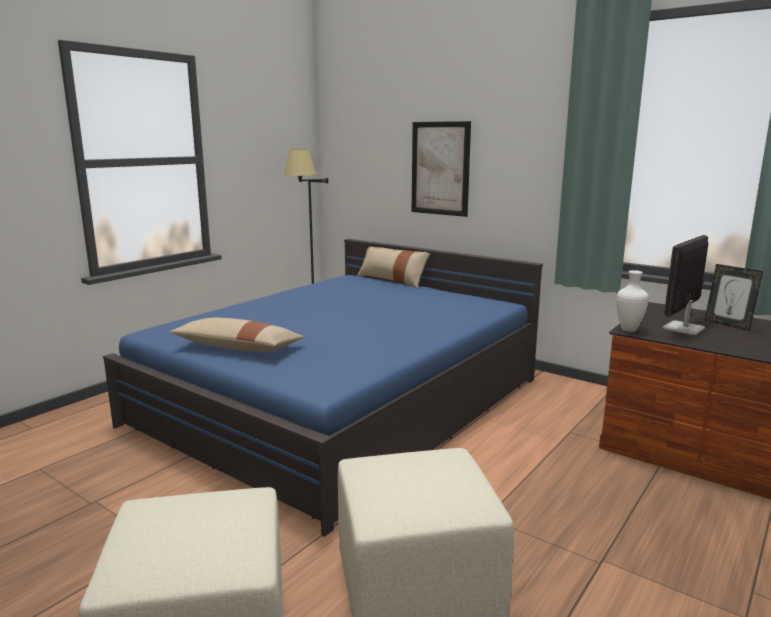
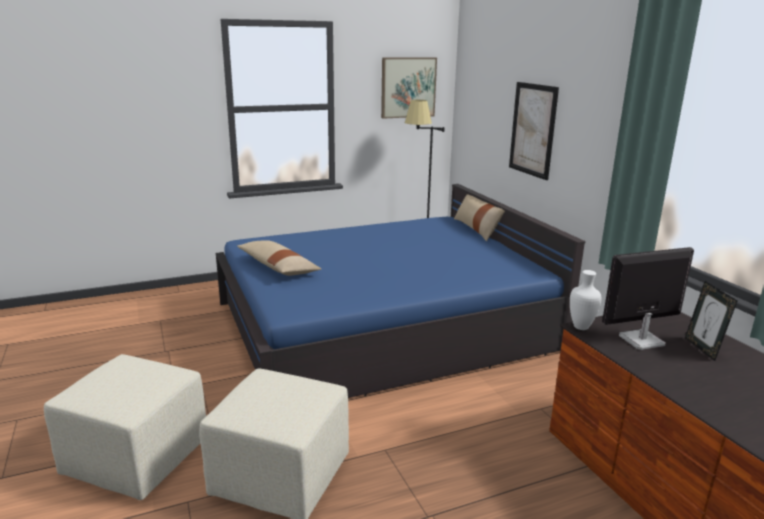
camera: 30 degrees right, 5 degrees up
none -> picture [381,57,437,119]

